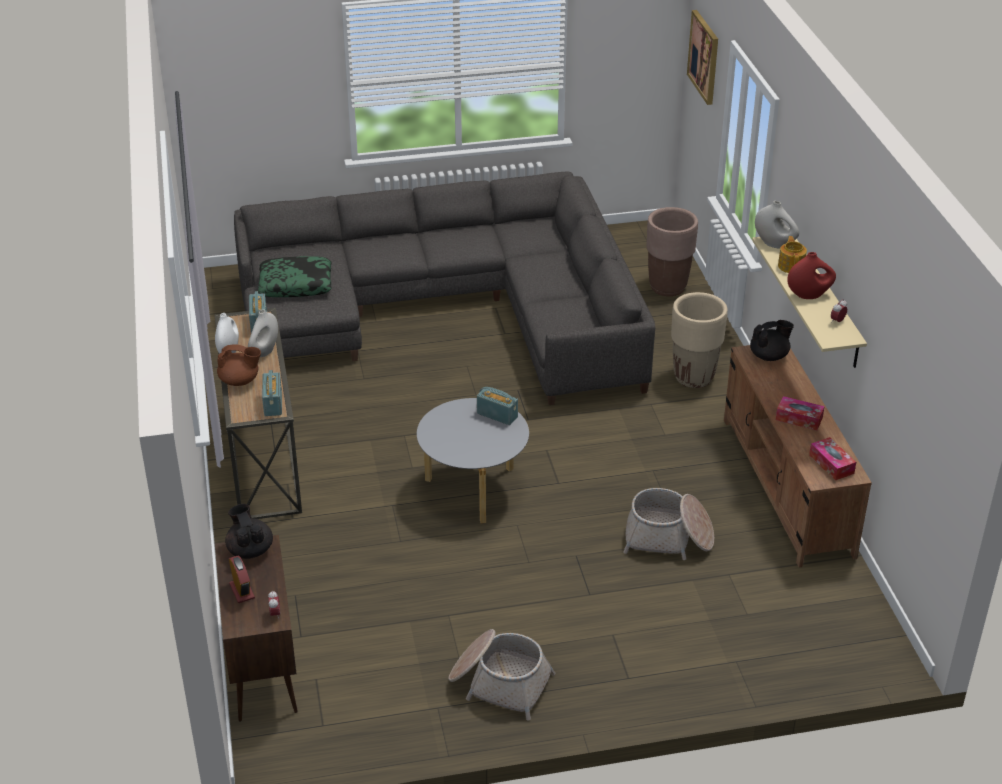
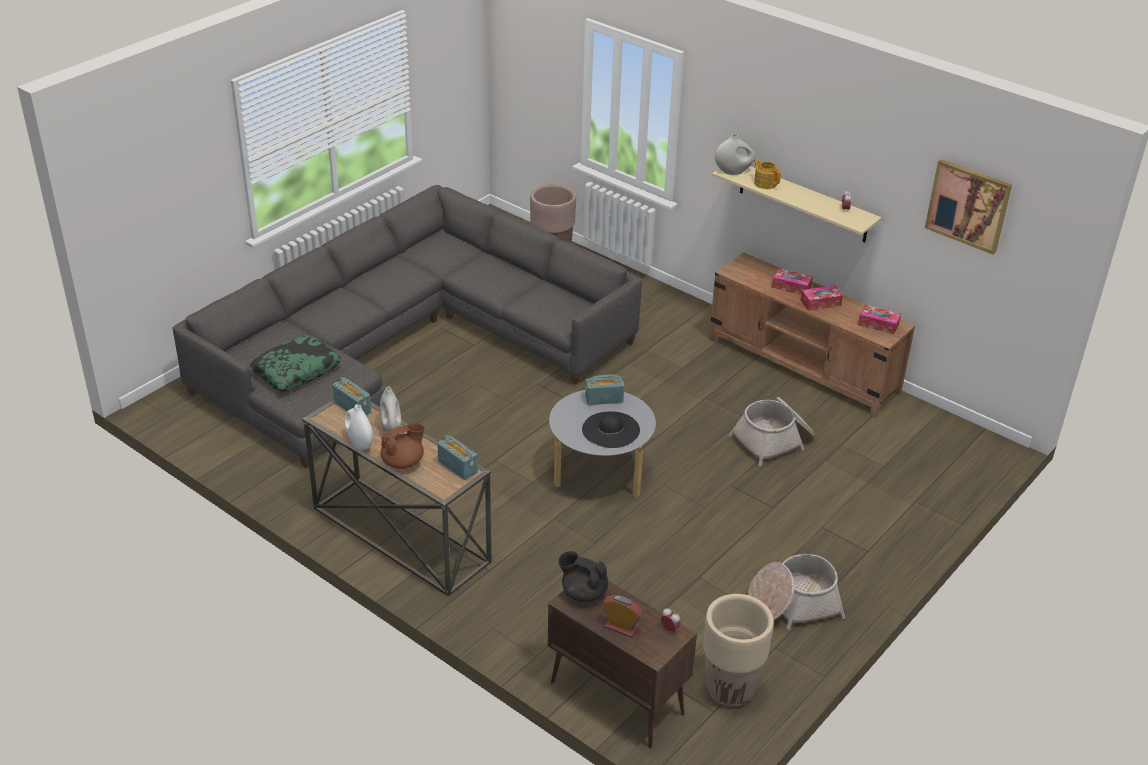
camera: 40 degrees left, 0 degrees up
beige planter [671,292,728,388] -> beige planter moved to [703,594,774,707]
picture [687,10,718,105] -> picture moved to [925,159,1012,255]
black teapot [750,320,794,361] -> none
red vase [787,252,836,299] -> none
none -> black hat [582,411,640,448]
none -> tissue box [772,268,813,295]

